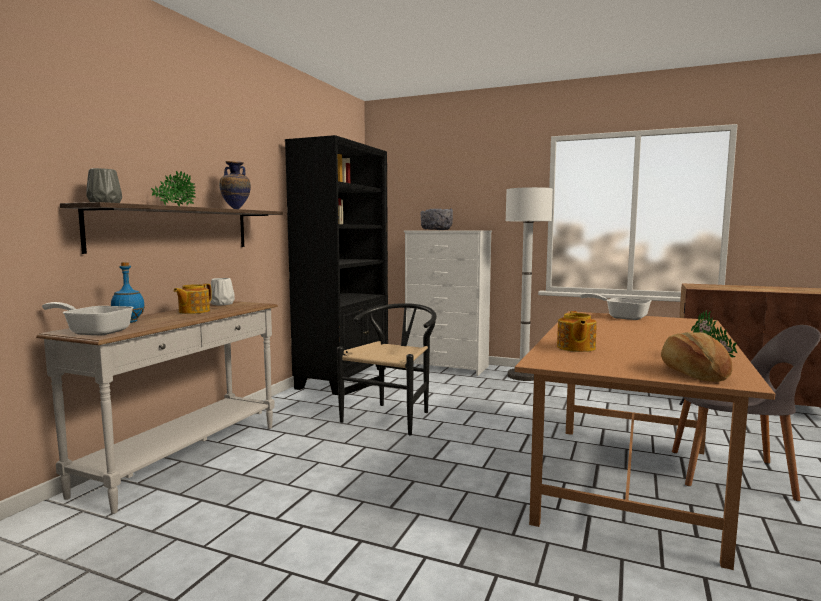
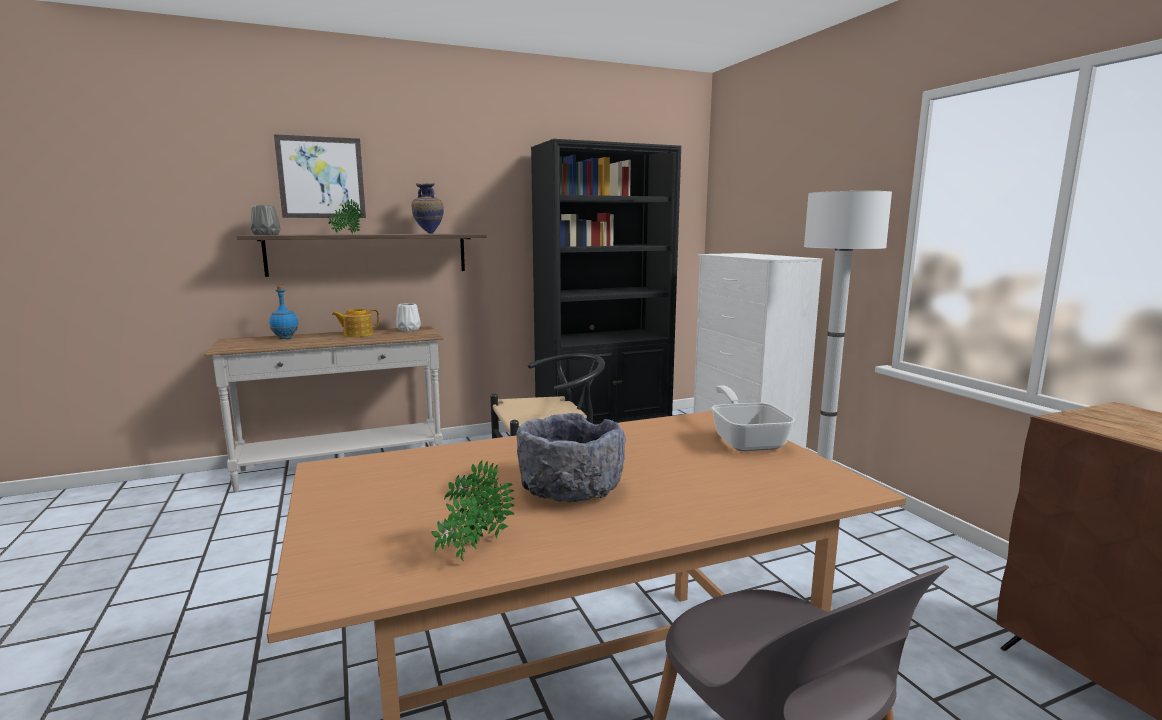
camera: 45 degrees right, 5 degrees up
frying pan [42,302,134,335] -> none
grey bowl [421,208,453,230] -> grey bowl moved to [517,413,625,502]
teapot [557,311,597,352] -> none
bread [661,332,732,382] -> none
none -> picture [274,134,366,218]

